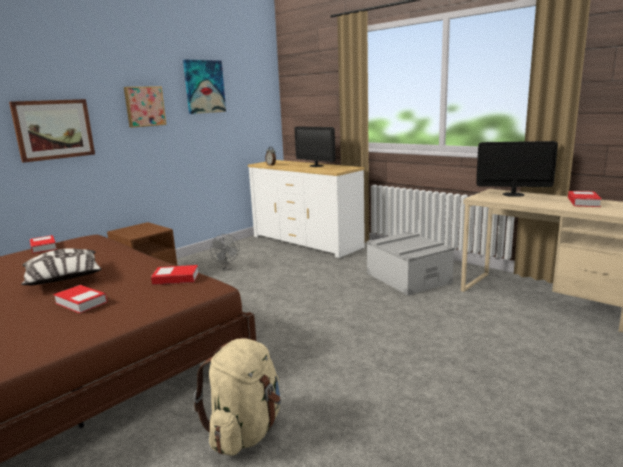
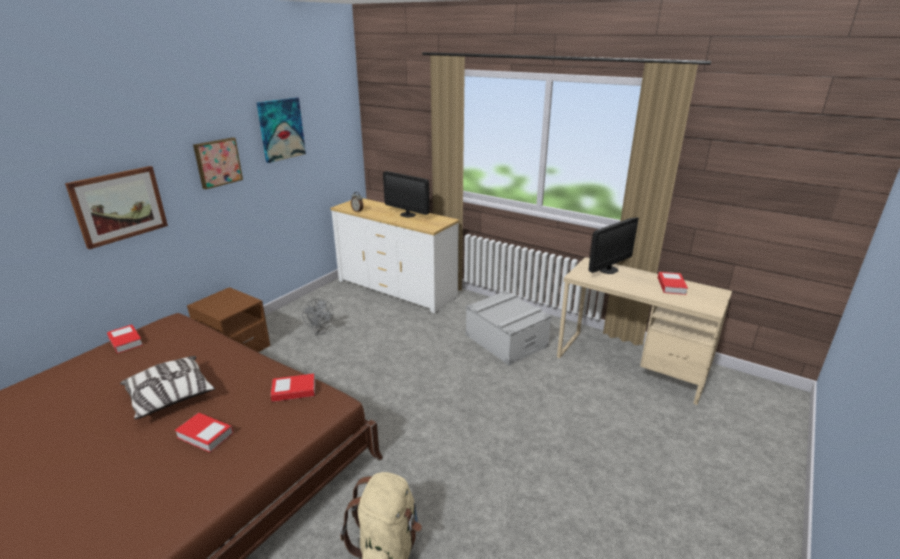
camera: 10 degrees left, 10 degrees up
monitor [476,141,558,197] -> monitor turned 135 degrees clockwise [589,217,639,274]

